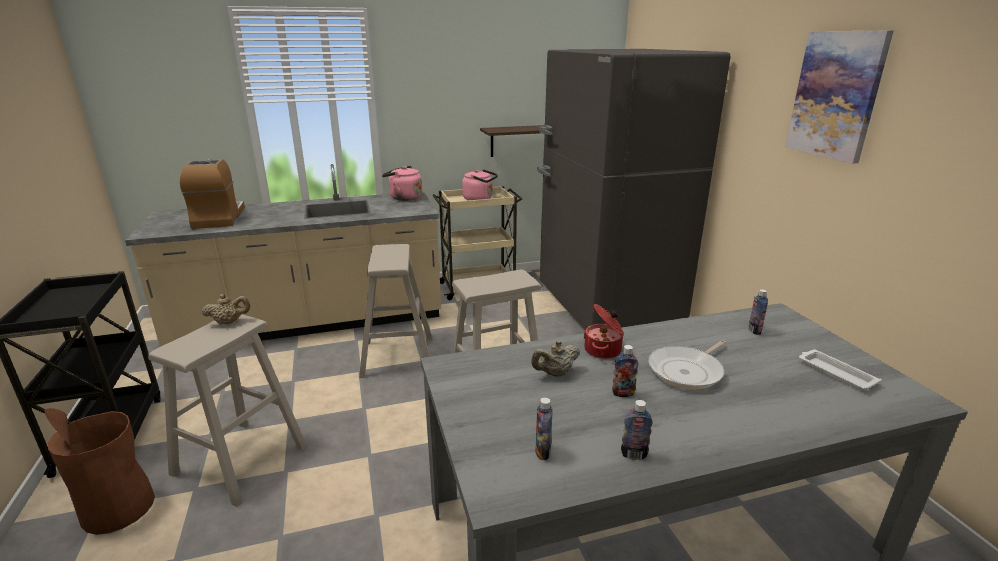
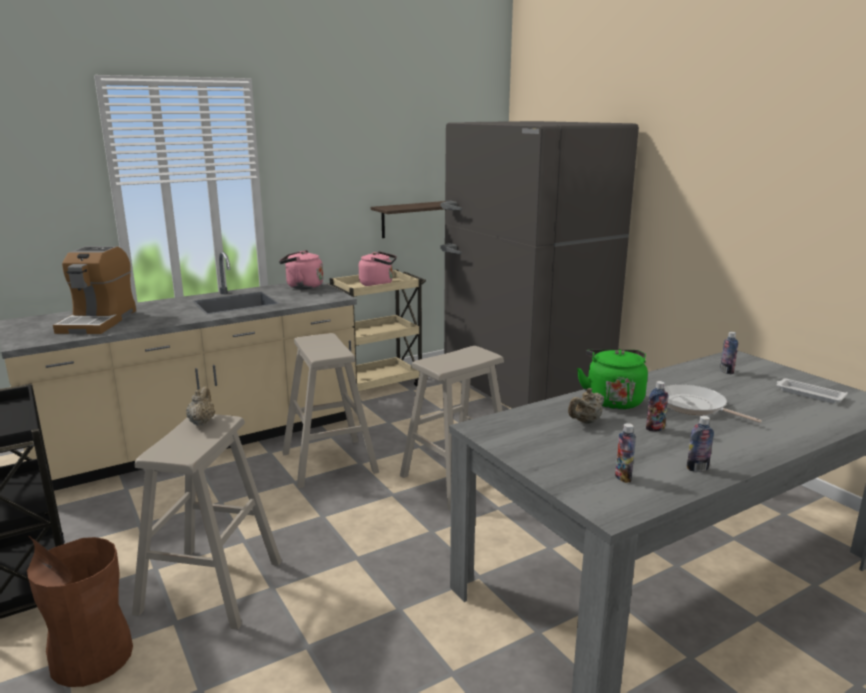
camera: 15 degrees left, 5 degrees down
coffee machine [180,159,245,229] -> coffee machine turned 150 degrees counterclockwise [53,246,136,334]
beige teapot [202,294,250,325] -> beige teapot turned 60 degrees counterclockwise [186,386,215,426]
cooking pot [583,304,624,359] -> green kettle [577,349,648,409]
frying pan [648,340,726,389] -> frying pan turned 105 degrees clockwise [664,384,762,423]
picture [785,30,894,164] -> none

